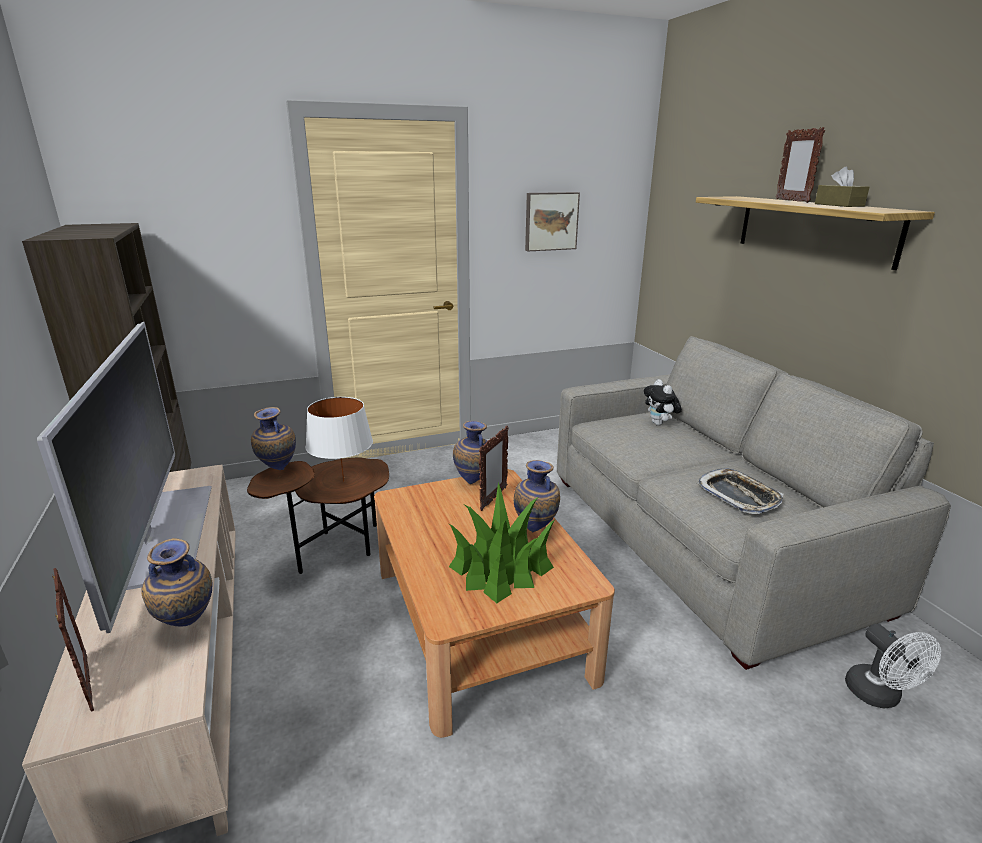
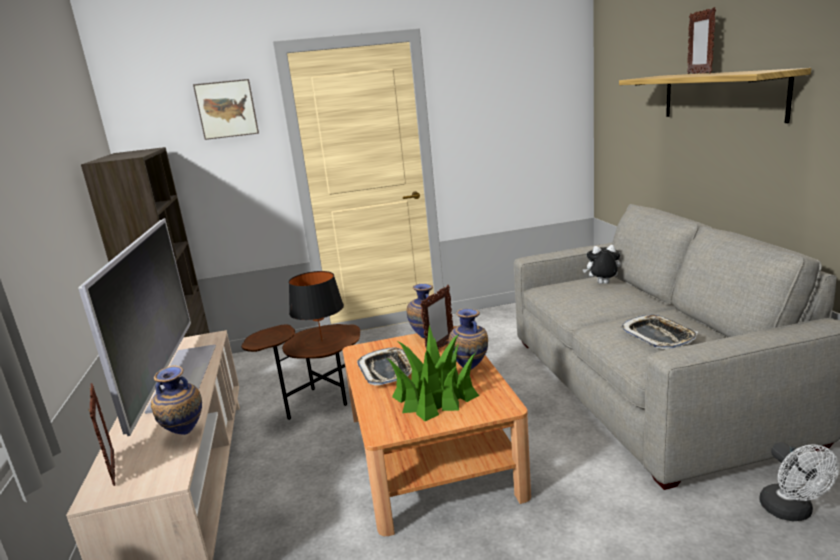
camera: 10 degrees right, 5 degrees down
vase [251,407,296,470] -> none
white table lamp [305,397,373,482] -> black table lamp [289,271,344,342]
picture [525,192,580,251] -> picture moved to [193,79,259,140]
plush toy [644,379,682,426] -> plush toy turned 105 degrees clockwise [582,245,621,284]
brown tissue box [815,166,869,207] -> none
none -> tray [357,347,412,386]

